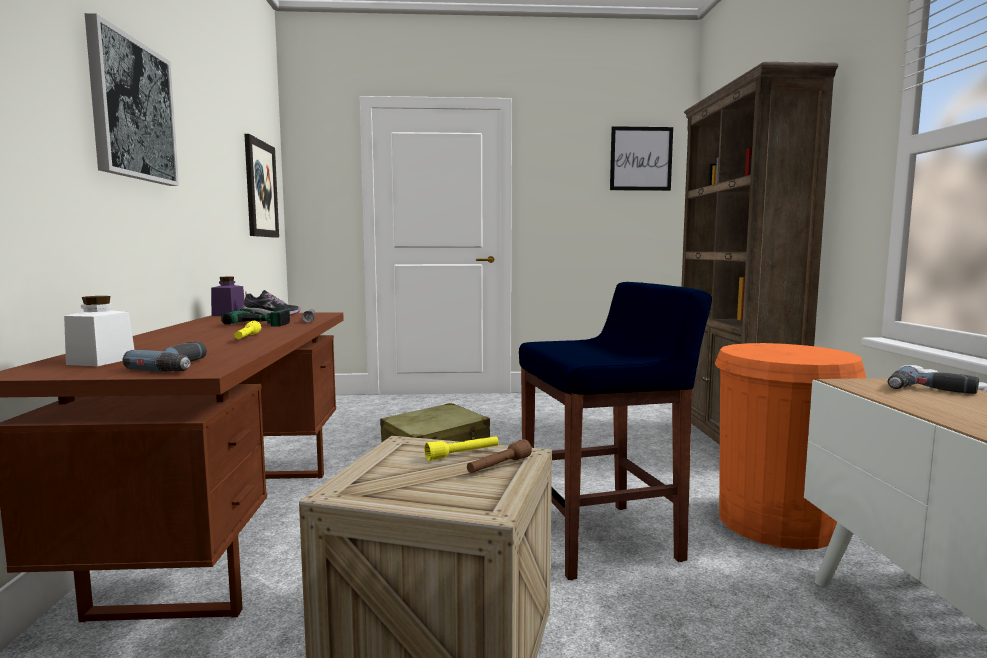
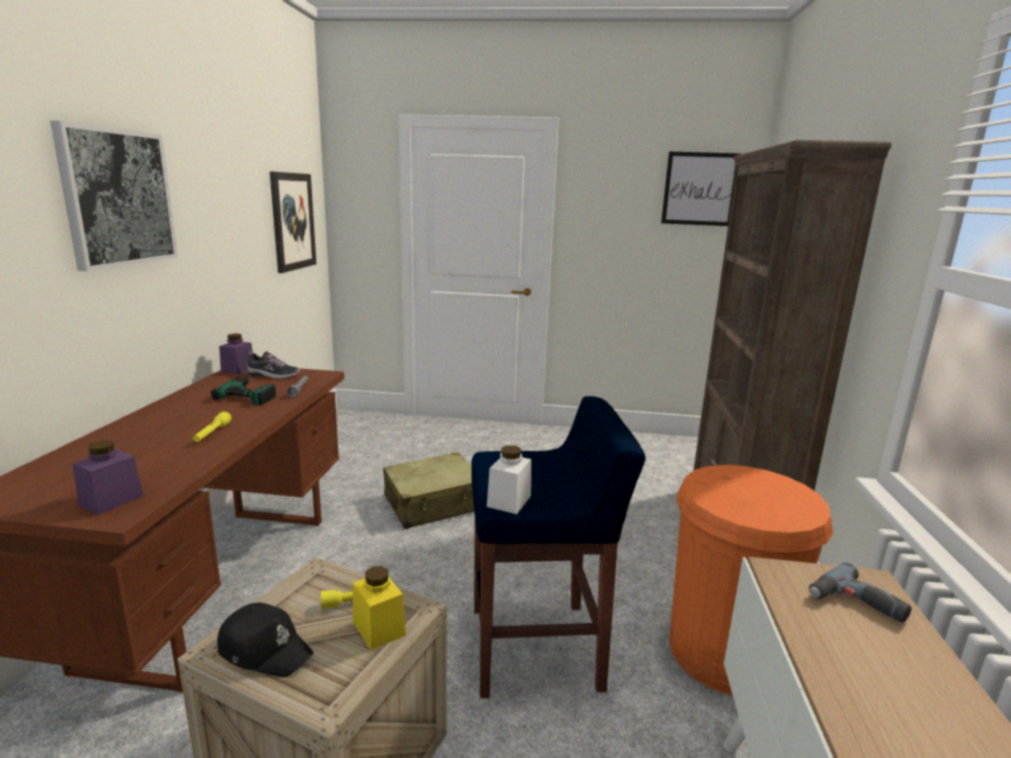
camera: 10 degrees right, 10 degrees up
white jar [64,296,134,366] -> white jar moved to [487,445,531,514]
power drill [122,342,207,372] -> purple jar [73,440,143,515]
brown flashlight [467,439,532,473] -> yellow jar [353,566,406,650]
none -> black cap [217,603,314,677]

